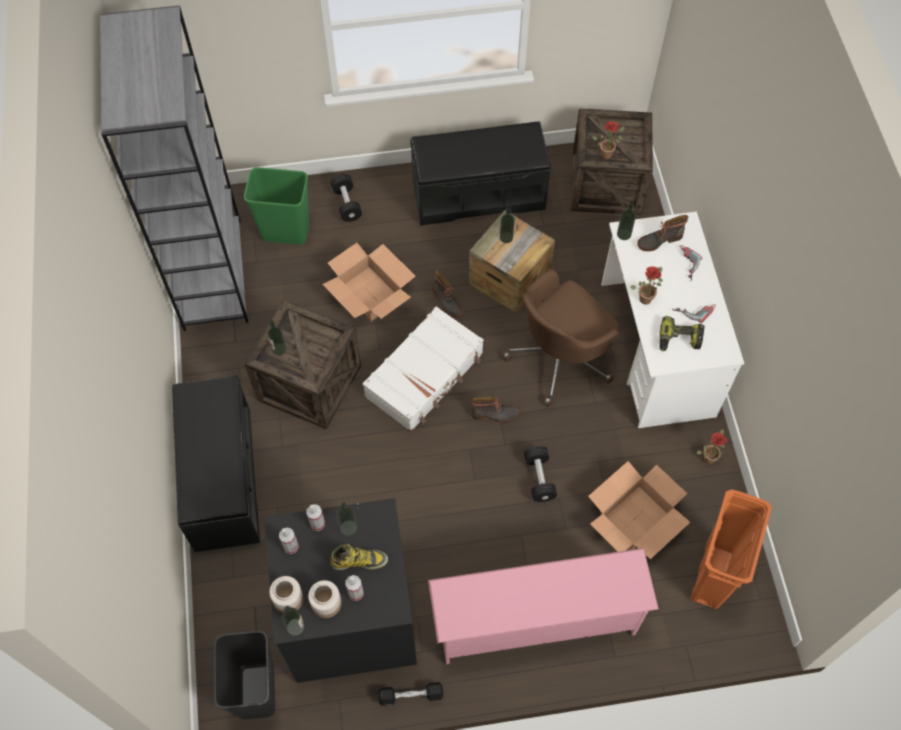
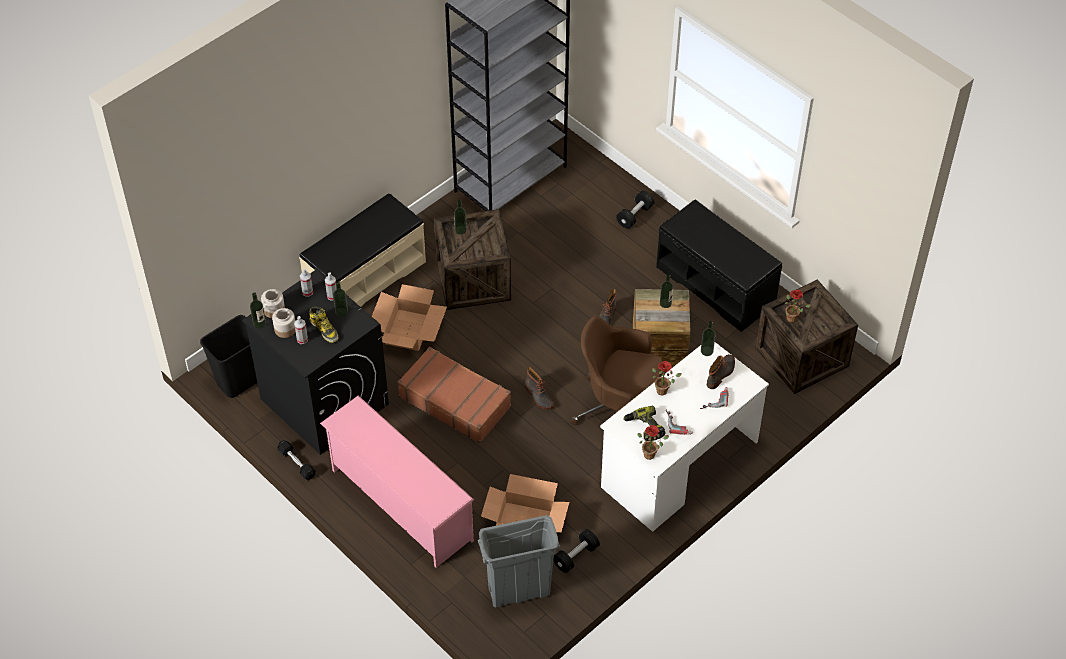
camera: 55 degrees right, 10 degrees down
black bench [172,376,260,552] -> beige bench [299,193,426,307]
green trash can [244,167,309,245] -> none
cardboard box [322,243,416,321] -> cardboard box moved to [372,284,447,351]
white suitcase [362,306,484,432] -> none
black dumbbell [524,446,557,502] -> black dumbbell moved to [553,529,600,573]
boot [637,215,689,251] -> boot turned 90 degrees clockwise [707,354,735,389]
orange trash can [691,489,772,609] -> grey trash can [478,515,560,607]
potted plant [696,429,727,464] -> potted plant moved to [638,425,669,460]
none -> brown suitcase [398,347,511,443]

